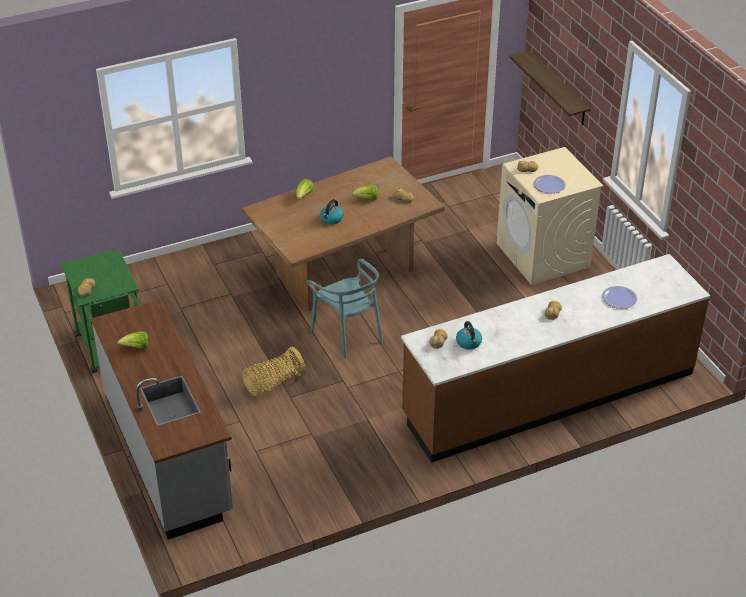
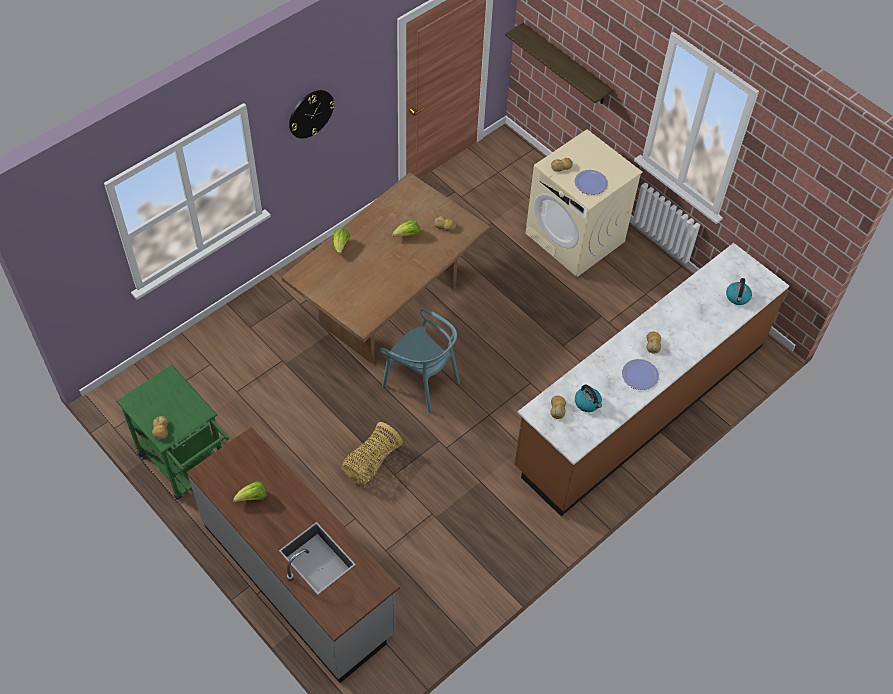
camera: 20 degrees left, 15 degrees up
kettle [320,199,344,224] -> kettle moved to [726,278,752,305]
plate [602,286,637,309] -> plate moved to [622,359,659,390]
none -> wall clock [289,90,335,139]

